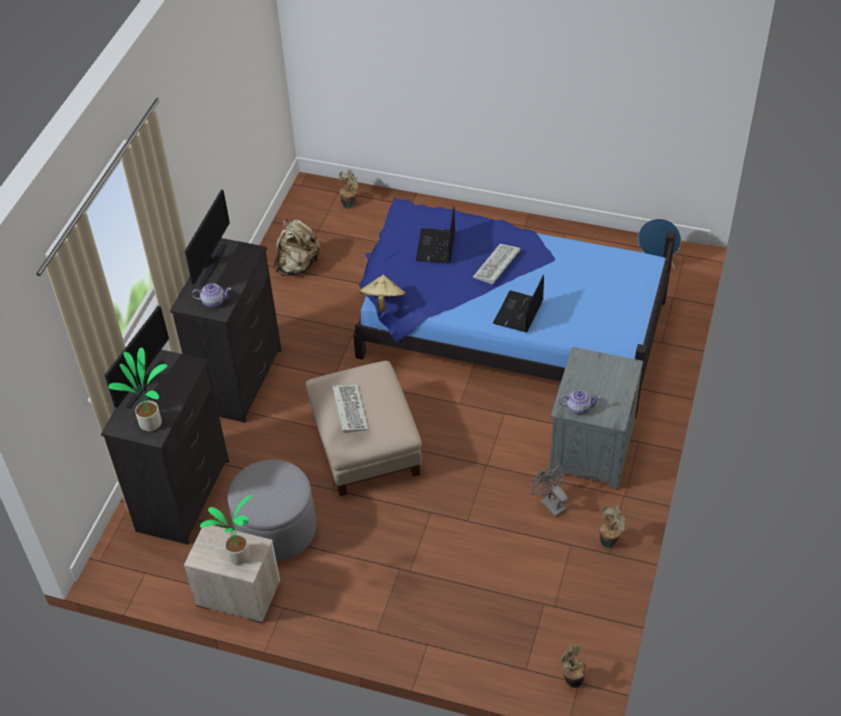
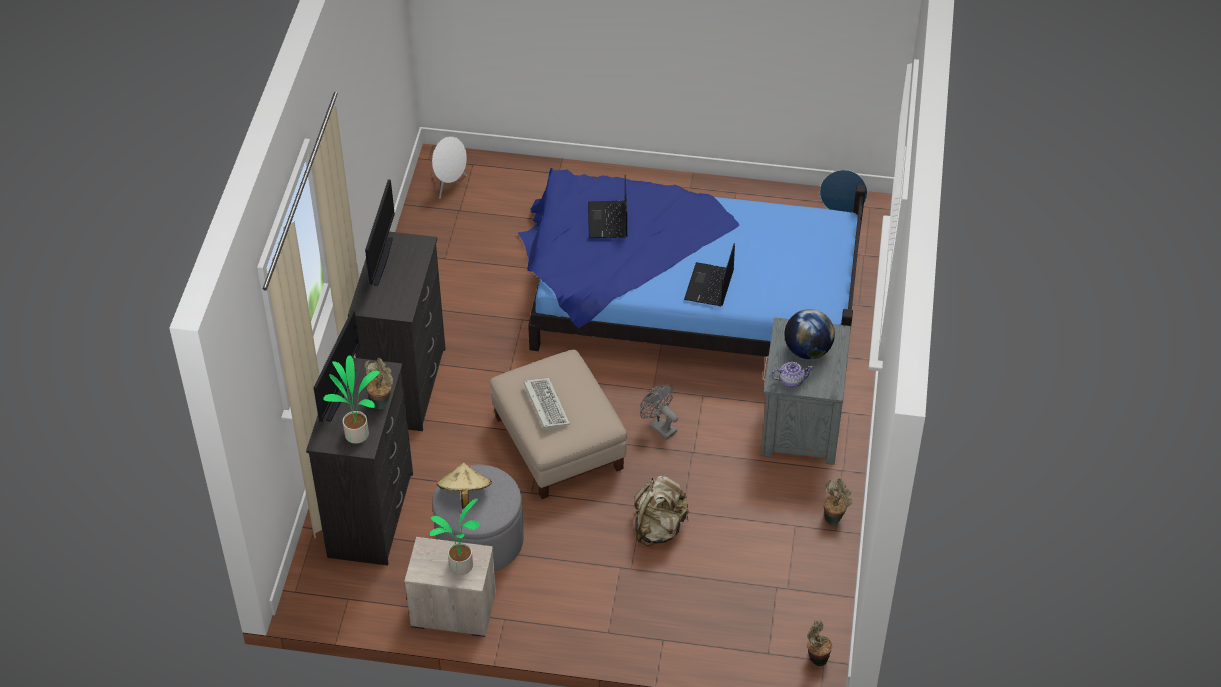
camera: 10 degrees left, 0 degrees up
teapot [192,283,231,308] -> none
beige backpack [274,219,320,276] -> beige backpack moved to [634,476,689,547]
potted plant [339,170,358,209] -> potted plant moved to [365,358,393,409]
beige hat [359,275,406,313] -> beige hat moved to [437,463,492,509]
keyboard [473,244,520,284] -> none
grey fan [532,465,568,517] -> grey fan moved to [640,385,678,440]
none -> white speaker [432,136,467,199]
none -> globe [784,309,835,359]

